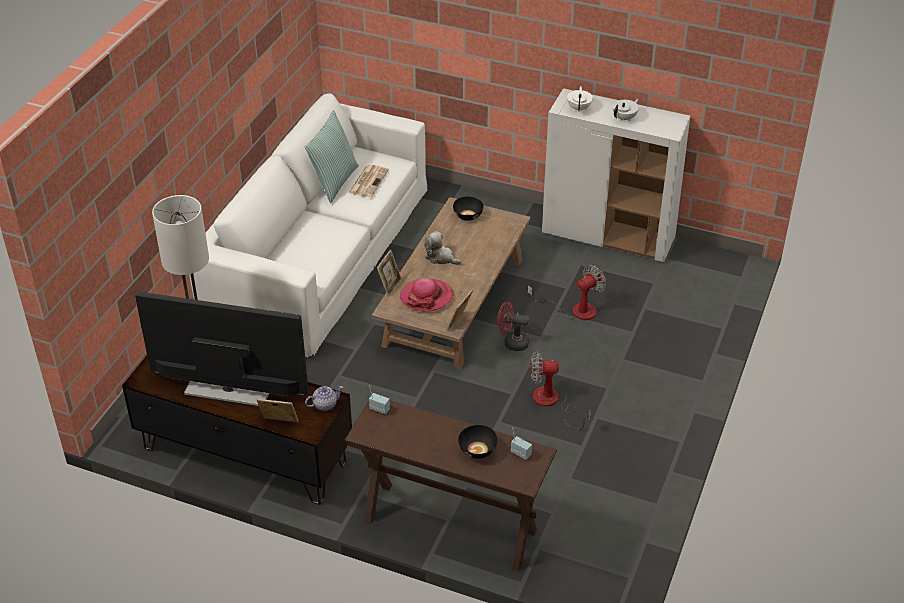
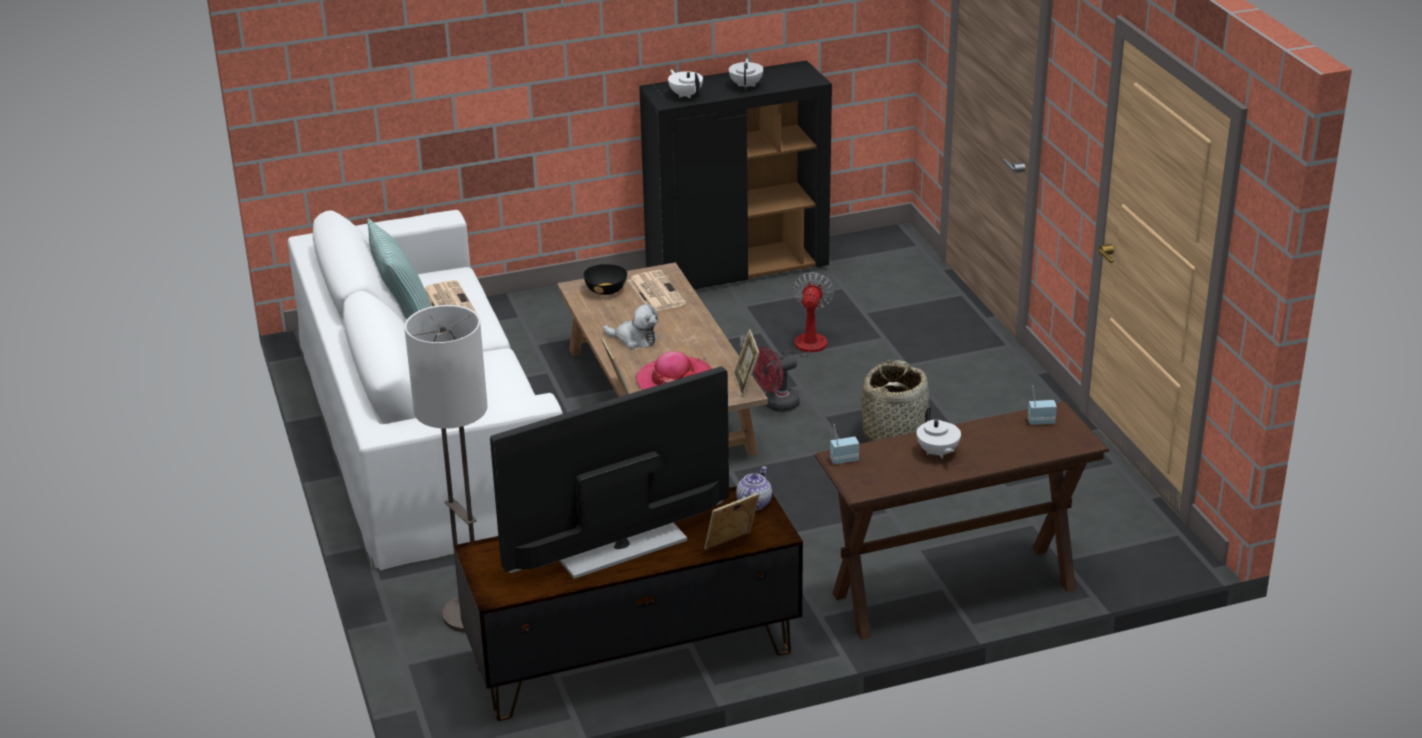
camera: 40 degrees left, 10 degrees down
plush toy [424,231,461,265] -> plush toy turned 150 degrees counterclockwise [603,304,658,349]
black bowl [458,425,498,459] -> none
fan [531,351,591,430] -> basket [861,360,929,441]
white cabinet [542,88,690,262] -> black cabinet [639,60,832,289]
none -> newspaper [628,270,686,311]
none -> white teapot [917,408,961,459]

